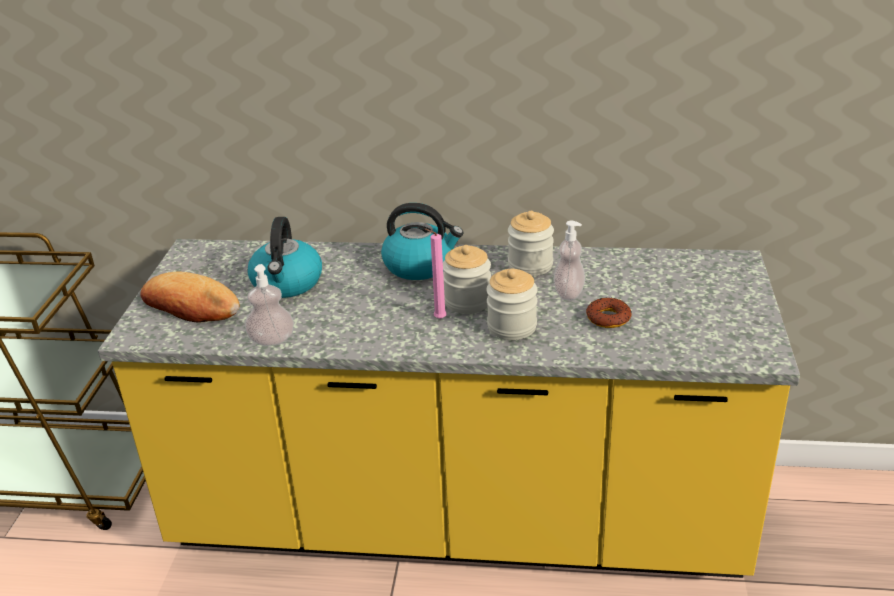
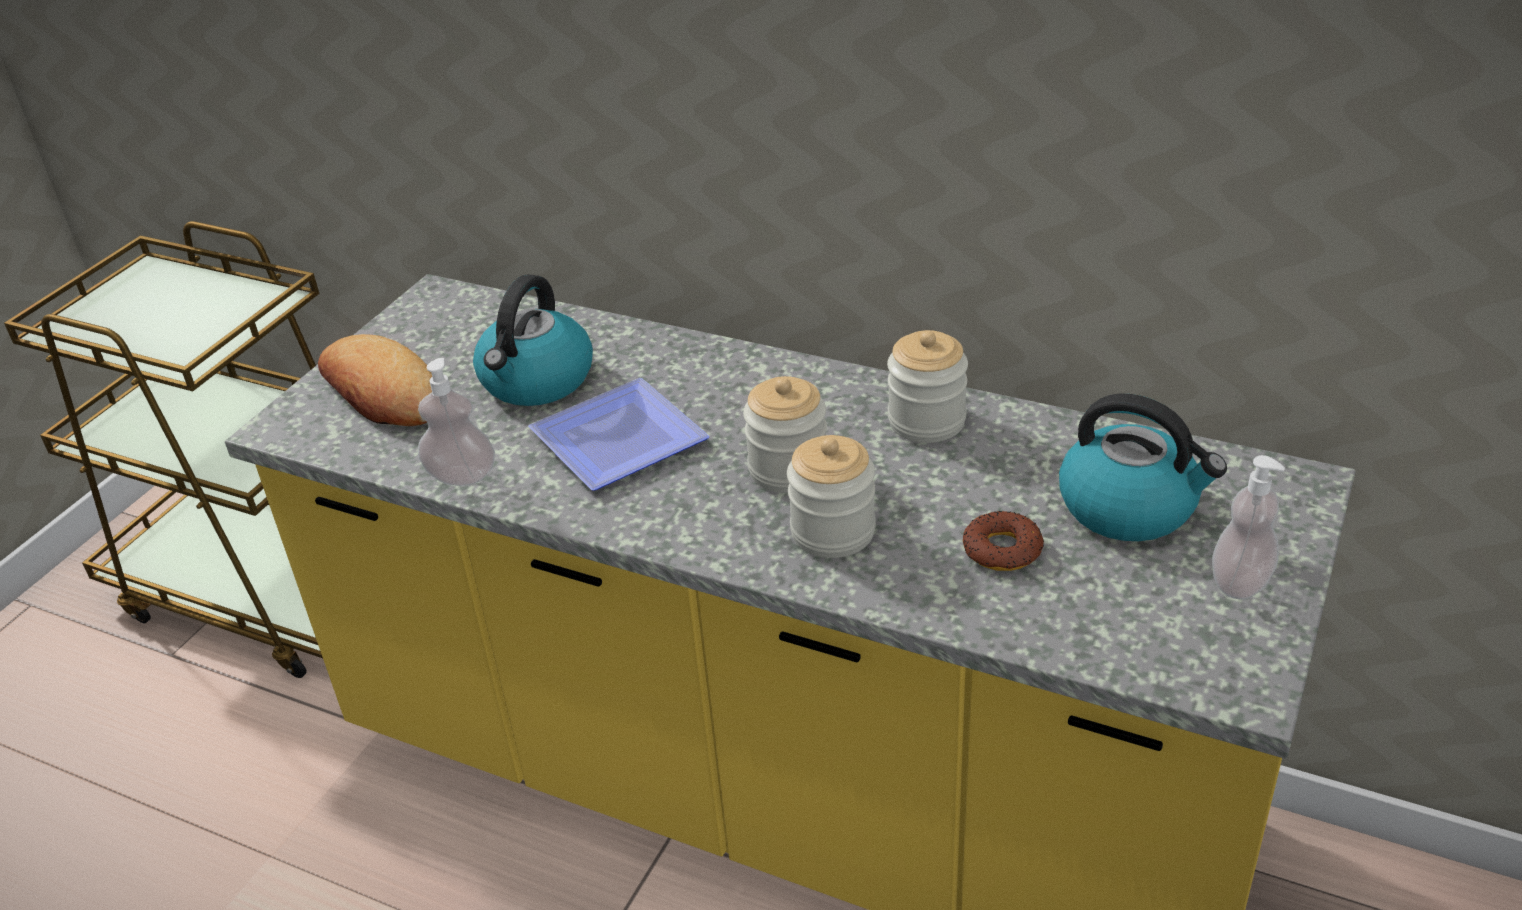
camera: 20 degrees right, 5 degrees up
kettle [381,203,463,280] -> kettle moved to [1059,393,1227,541]
pink candle [425,228,447,319] -> none
soap dispenser [553,221,585,300] -> soap dispenser moved to [1212,455,1285,600]
none -> plate [528,378,709,491]

